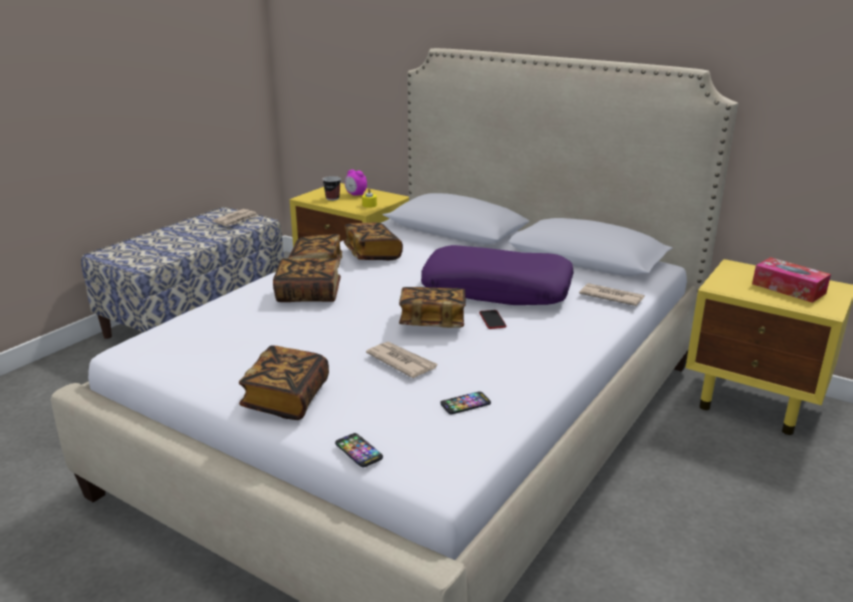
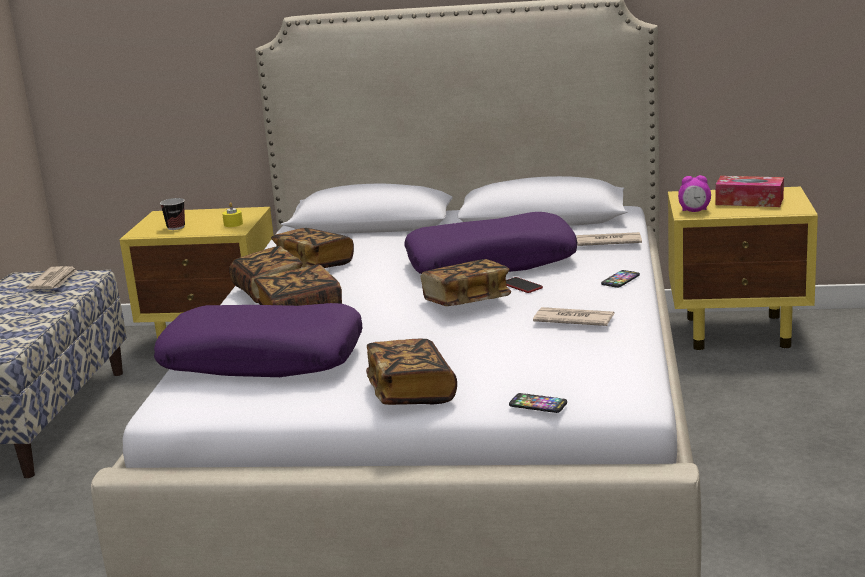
camera: 25 degrees left, 5 degrees down
alarm clock [345,169,367,196] -> alarm clock moved to [678,175,711,212]
newspaper [366,342,438,378] -> newspaper moved to [533,307,614,326]
phone [441,391,491,414] -> phone moved to [601,270,640,288]
none -> purple pillow [154,303,362,377]

